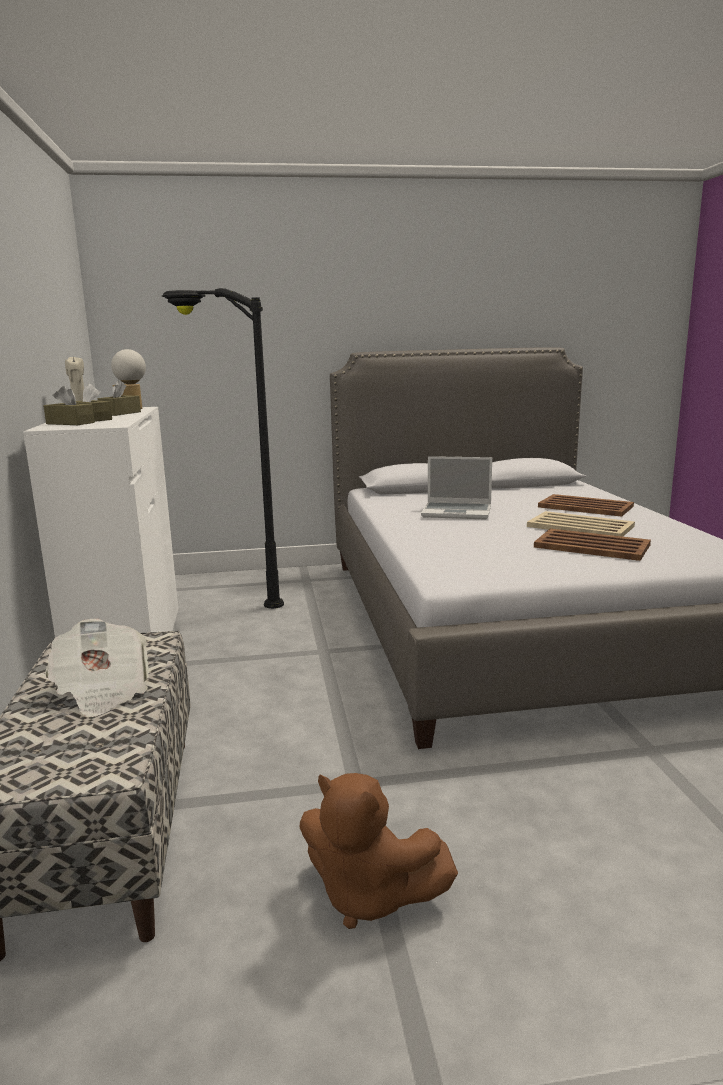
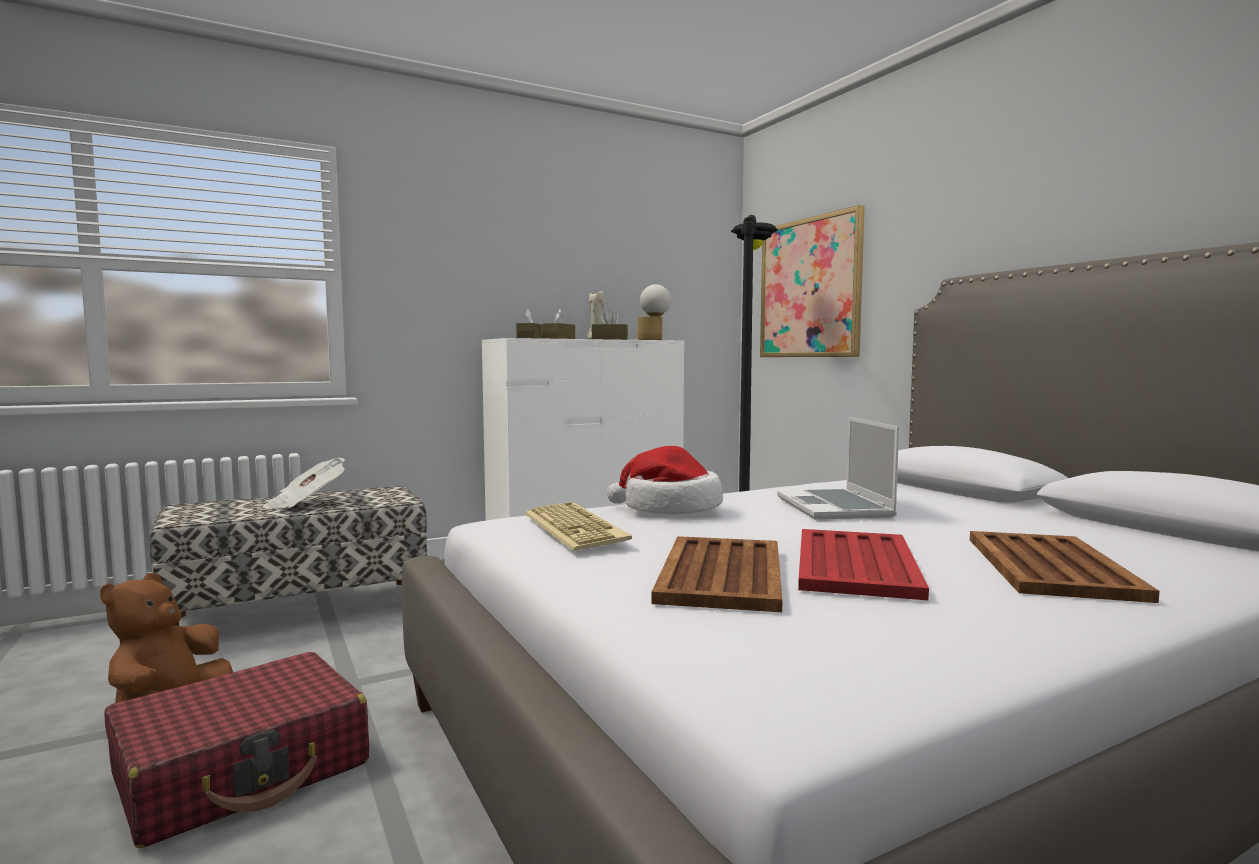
camera: 70 degrees right, 10 degrees down
beige tray [527,511,635,537] -> red tray [798,529,929,600]
none -> red suitcase [104,652,369,848]
none -> keyboard [525,502,632,551]
none -> hat [607,446,723,514]
none -> picture [760,205,865,357]

